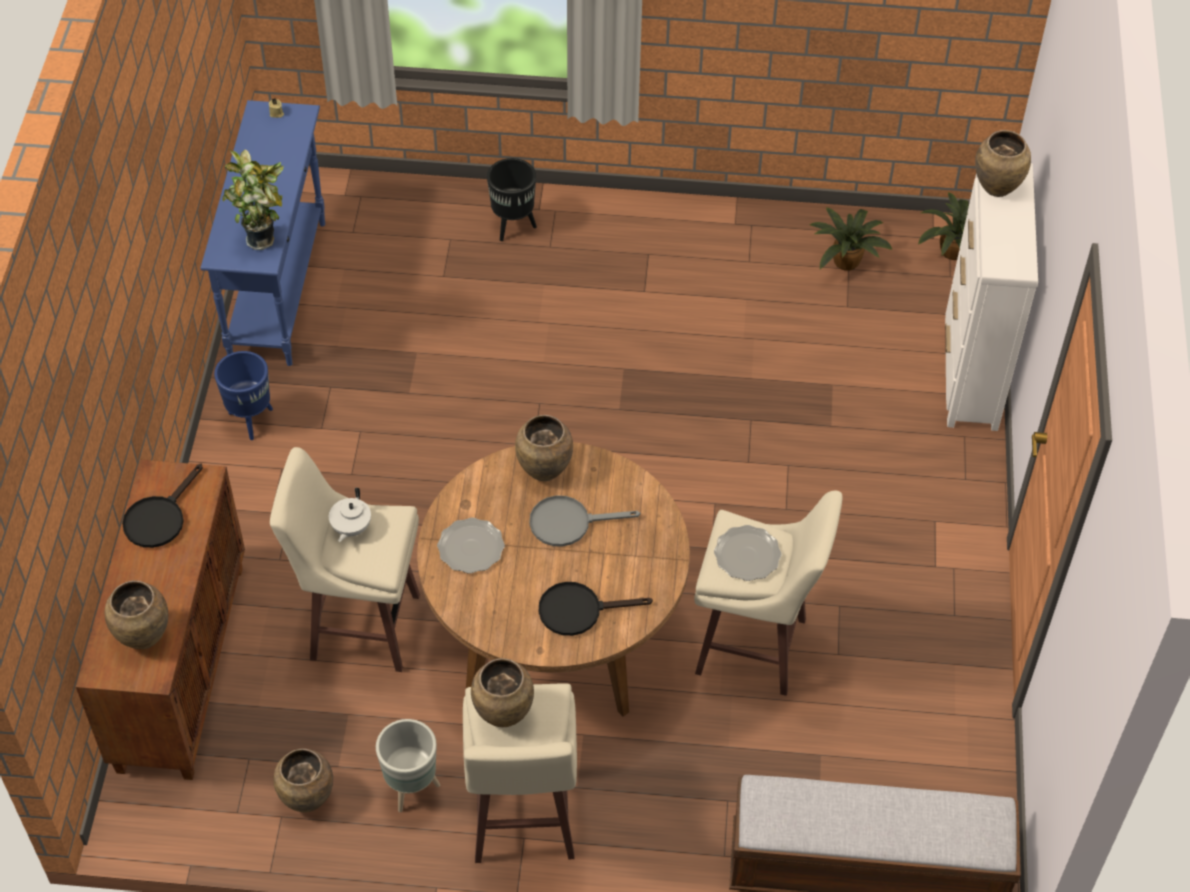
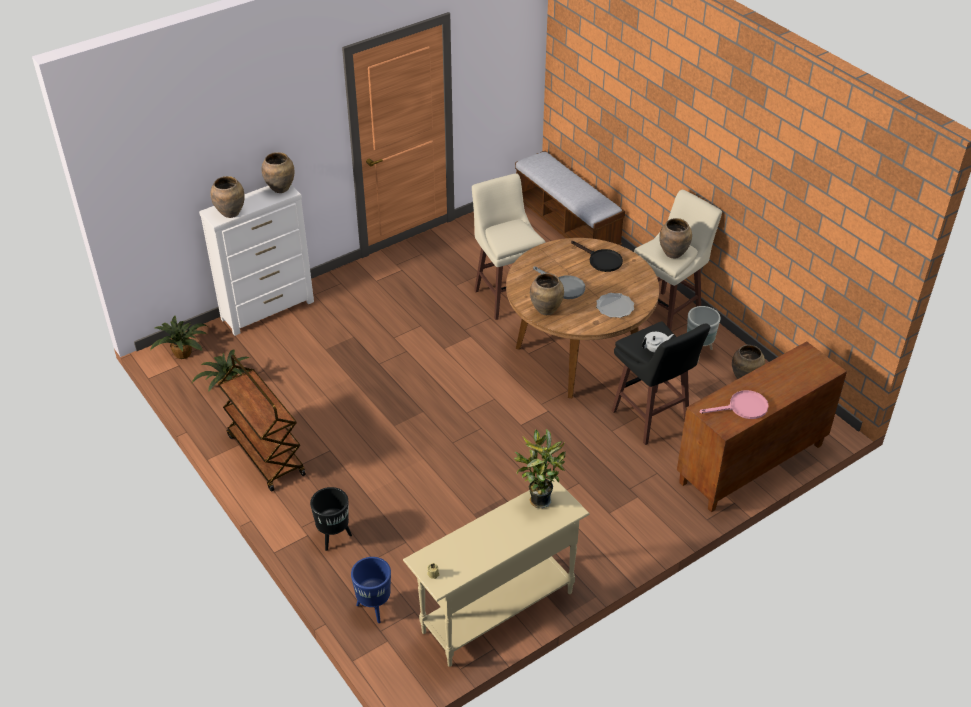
camera: 130 degrees left, 10 degrees down
brown vase [105,581,168,649] -> brown vase moved to [262,152,294,193]
black frying pan [122,464,203,548] -> pink frying pan [700,390,769,419]
blue console table [200,100,325,366] -> beige console table [403,478,590,667]
blue planter [214,351,273,440] -> blue planter moved to [351,557,391,623]
beige stool [270,447,420,672] -> black stool [612,321,711,445]
plate [714,525,782,581] -> none
none -> brown cart [218,355,306,492]

